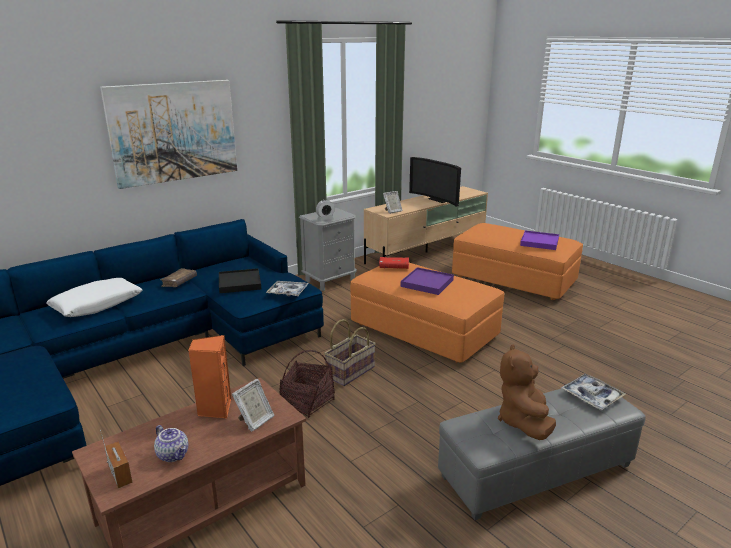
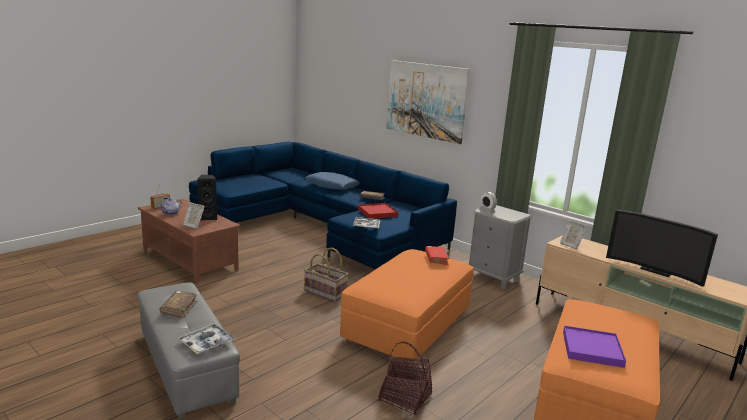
camera: 80 degrees right, 5 degrees down
white pillow [46,278,143,317] -> blue pillow [305,172,360,190]
orange speaker [188,335,231,418] -> black speaker [197,175,217,220]
black tray [219,268,261,293] -> red tray [358,203,398,219]
basket [279,350,335,418] -> basket moved to [378,342,432,416]
purple tray [401,267,454,295] -> none
television [409,157,461,207] -> television turned 90 degrees counterclockwise [606,209,718,287]
brown plush toy [498,344,556,440] -> brown book [160,291,198,318]

